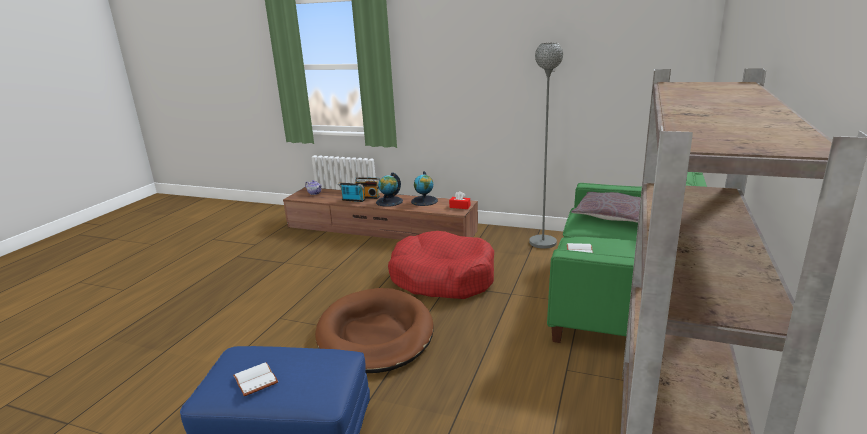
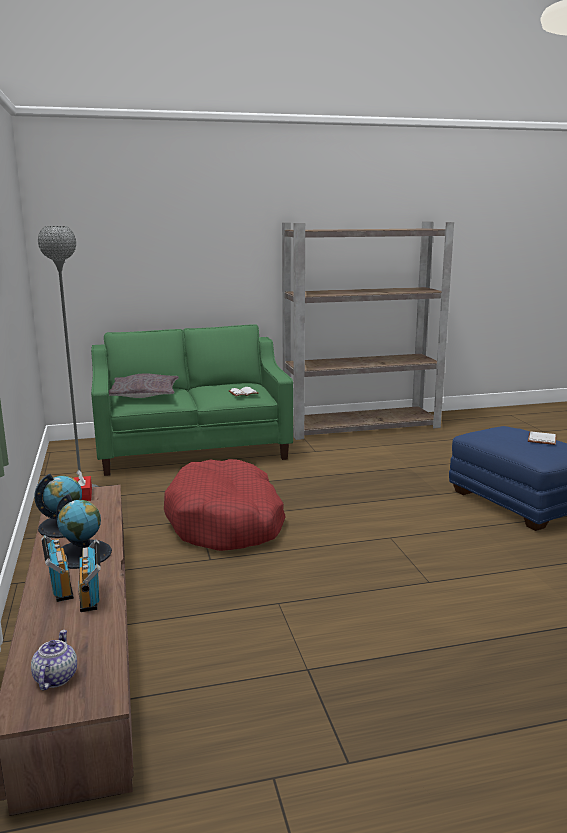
camera: 125 degrees left, 5 degrees down
brown dog bed [315,288,434,373] -> none

